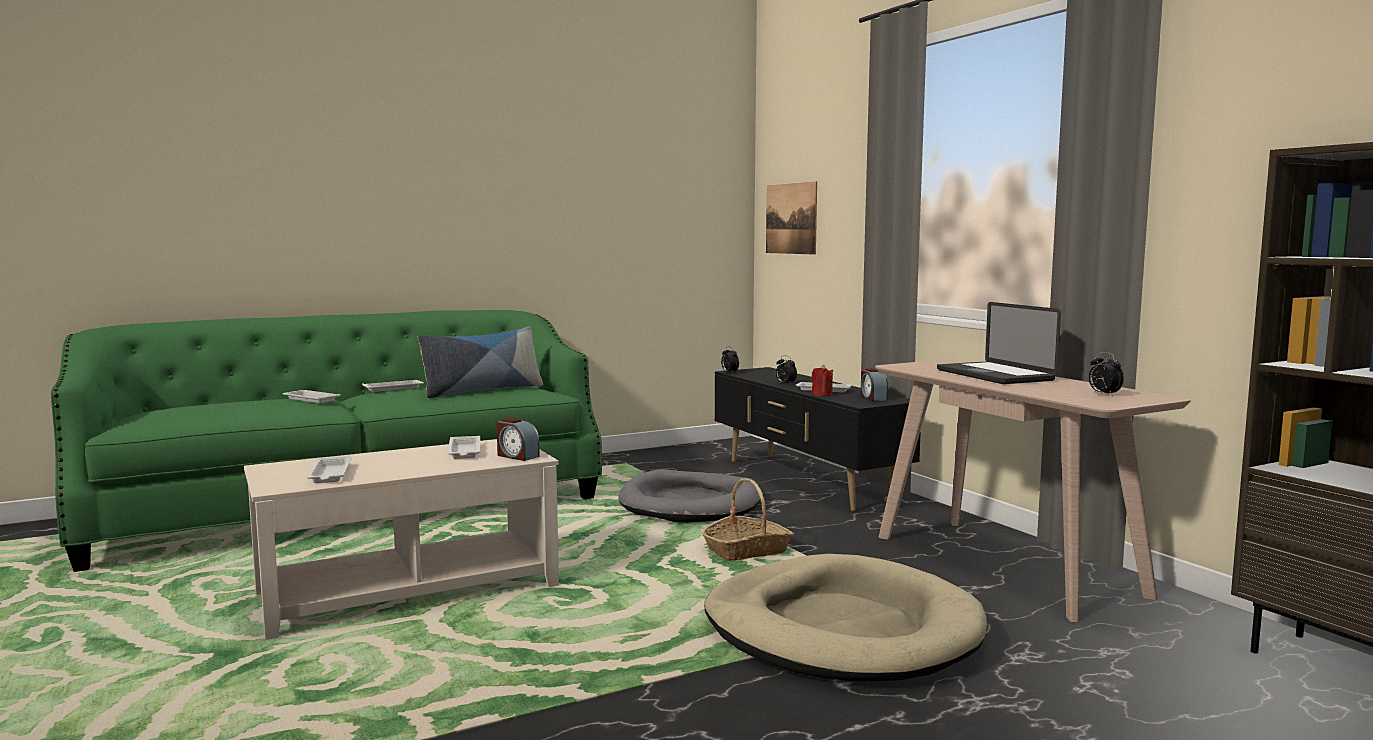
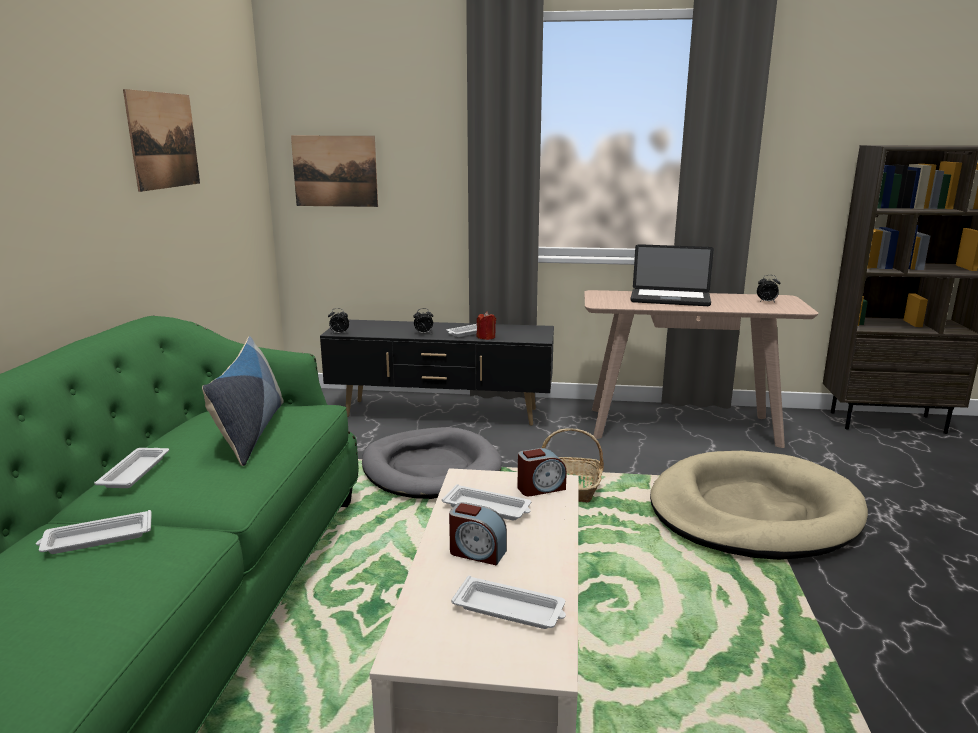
camera: 55 degrees left, 10 degrees up
alarm clock [861,368,888,401] -> alarm clock moved to [449,502,507,566]
none -> picture [123,89,200,192]

